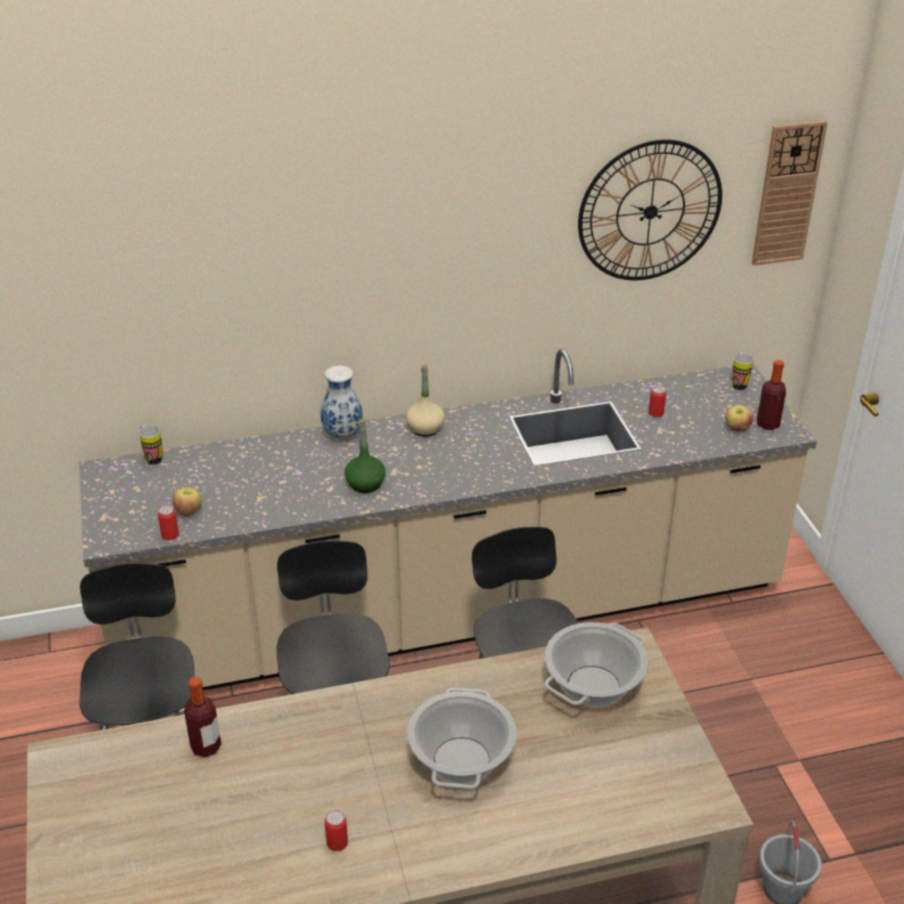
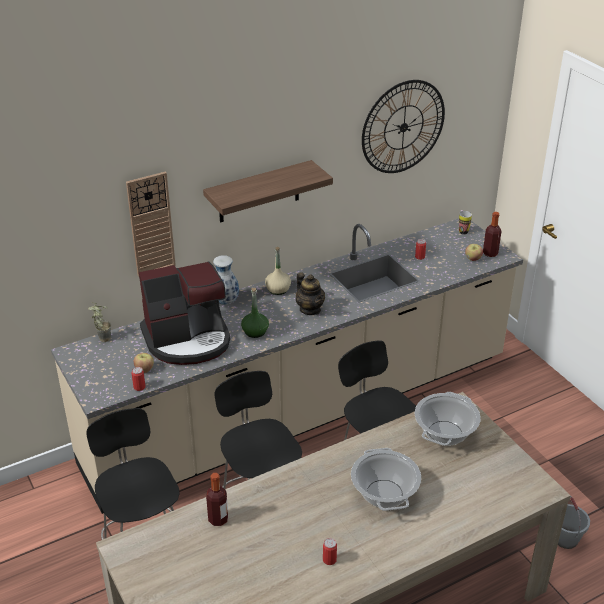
camera: 15 degrees left, 0 degrees up
mug [139,425,162,465] -> potted plant [88,302,111,342]
wall clock [752,120,828,266] -> wall clock moved to [126,172,176,277]
none -> coffee machine [139,261,230,365]
none -> shelf [203,160,333,223]
none -> teapot [296,272,325,315]

